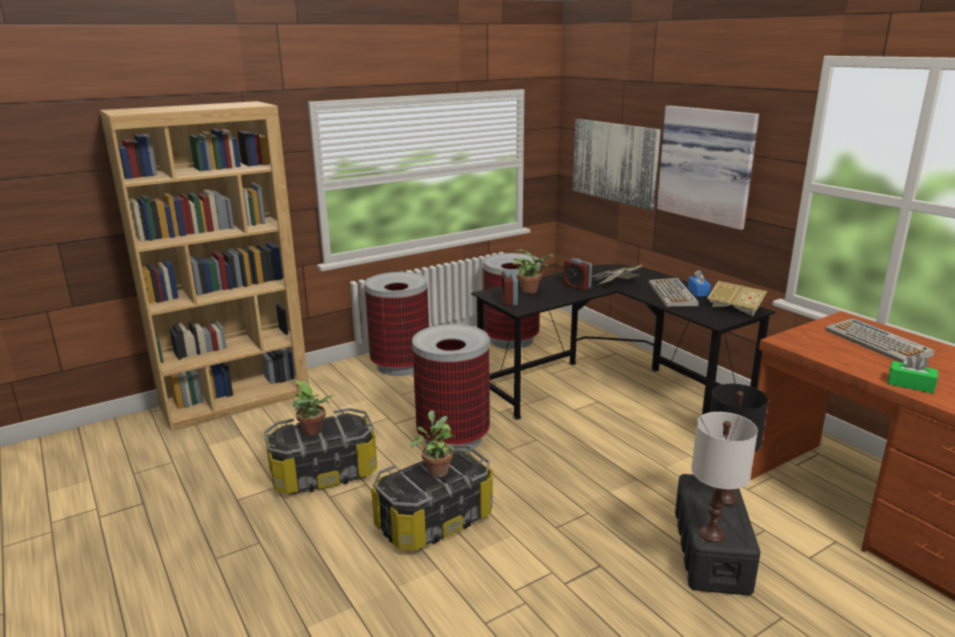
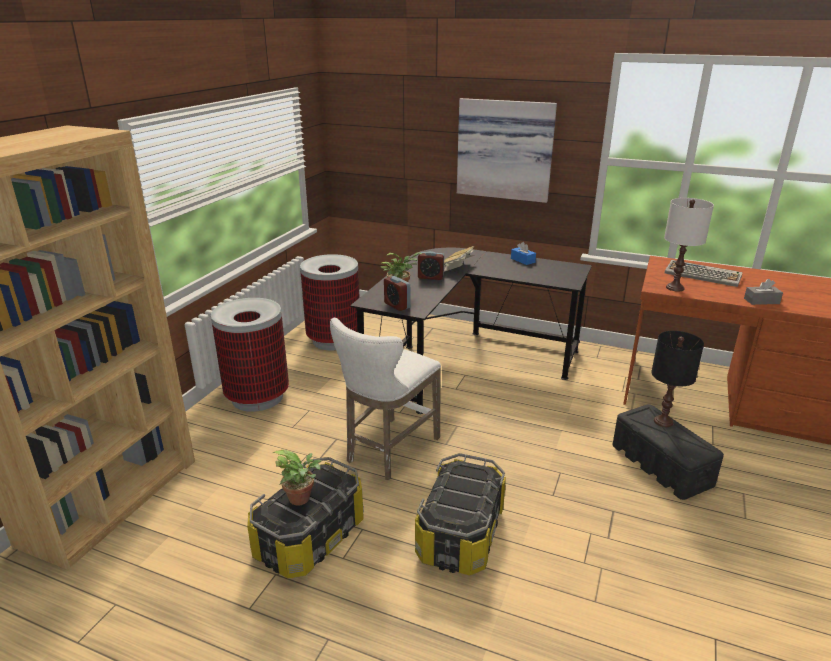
camera: 35 degrees left, 5 degrees up
potted plant [410,410,455,477] -> none
trash can [412,324,490,452] -> white stool [330,318,441,480]
picture [573,119,661,210] -> none
keyboard [649,278,699,307] -> none
white table lamp [691,412,758,543] -> white table lamp moved to [664,198,714,292]
book [707,281,767,316] -> none
green tissue box [887,354,938,394] -> grey tissue box [744,279,783,305]

